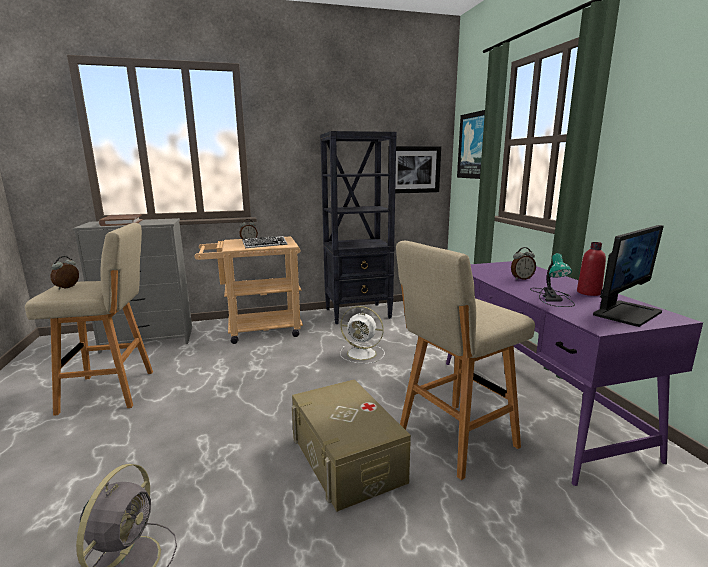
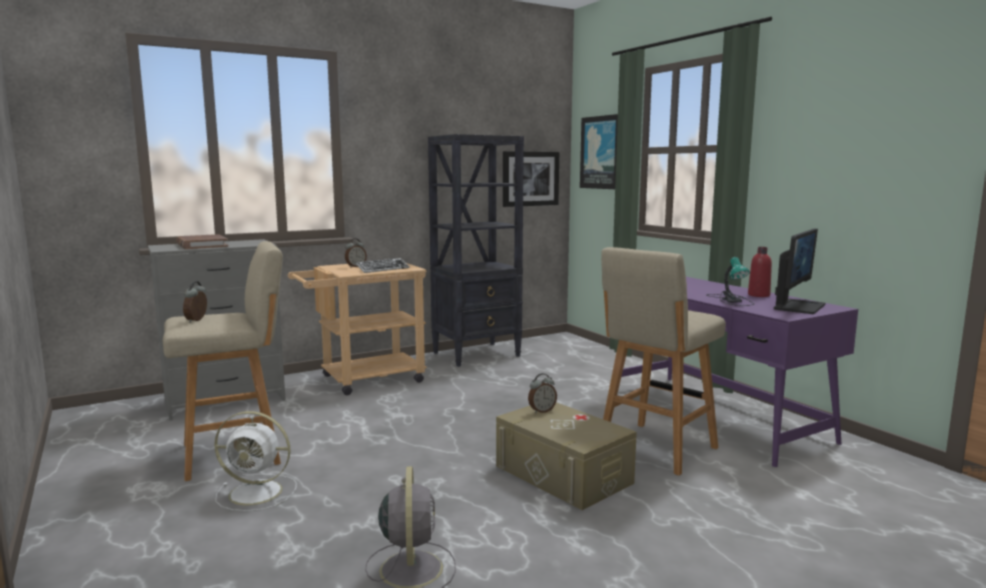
camera: 15 degrees left, 5 degrees down
white fan [340,306,385,364] -> white fan moved to [214,411,297,511]
alarm clock [511,247,536,280] -> alarm clock moved to [528,373,557,414]

